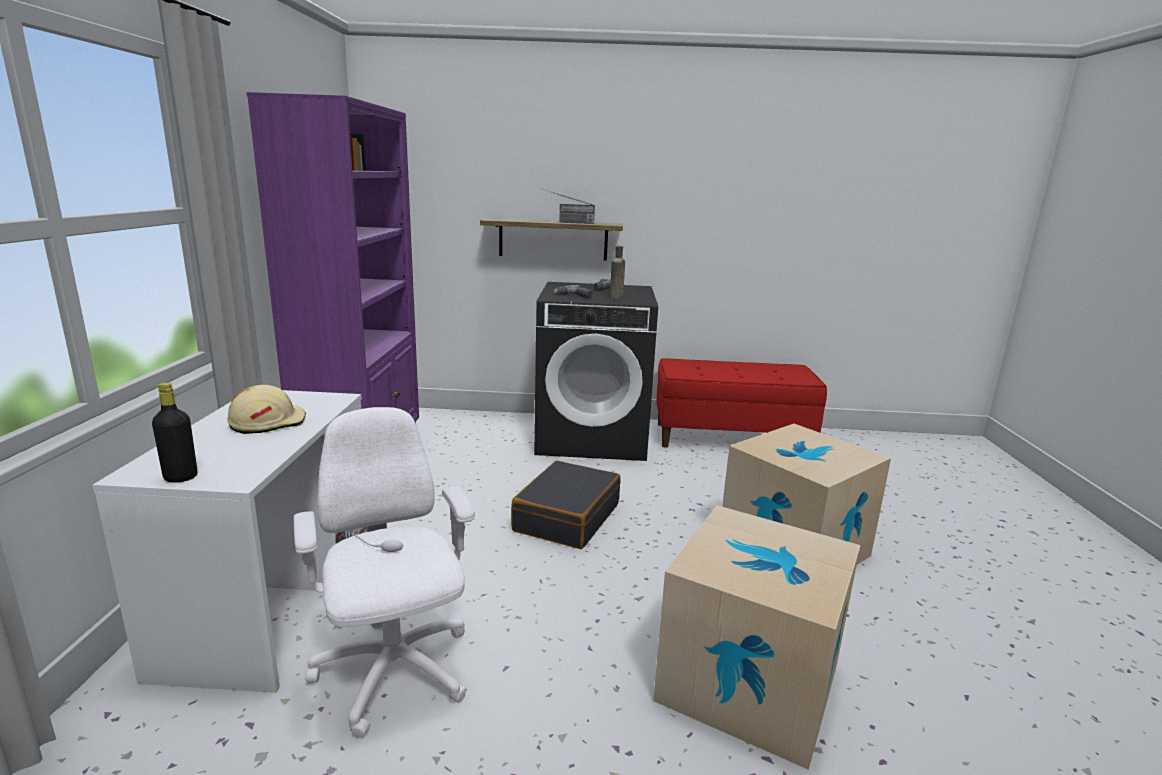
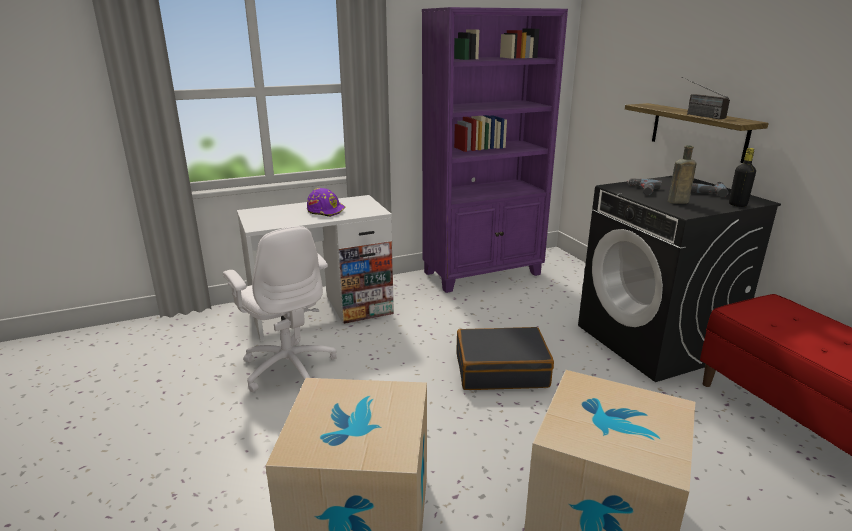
camera: 65 degrees right, 5 degrees up
black bottle [152,383,197,483] -> black bottle moved to [729,148,756,207]
beige hard hat [227,385,306,434] -> purple hard hat [307,188,345,217]
white office chair [294,407,475,738] -> white office chair turned 105 degrees clockwise [223,226,337,392]

